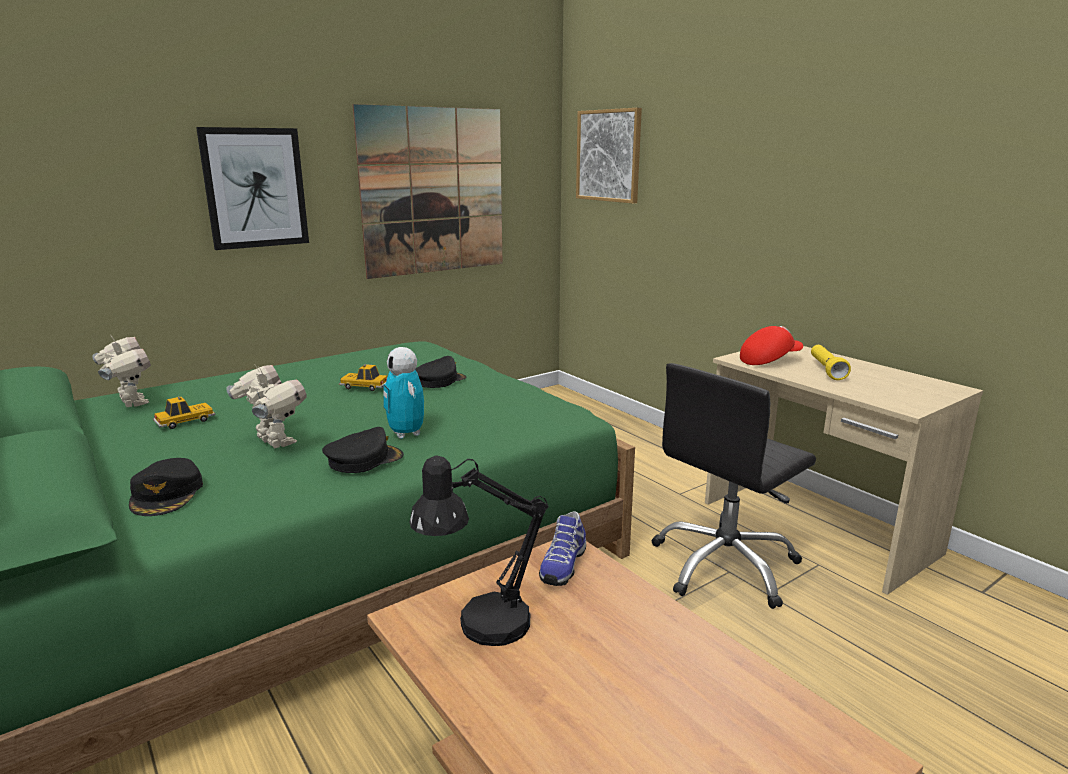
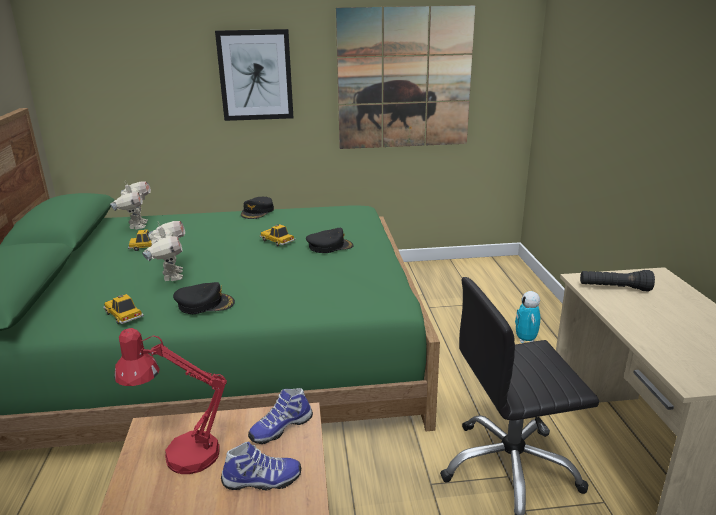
camera: 30 degrees right, 5 degrees up
black cap [129,458,203,516] -> black cap moved to [241,197,274,219]
toy robot [383,347,424,439] -> toy robot moved to [515,291,540,343]
black table lamp [409,456,549,646] -> red table lamp [114,328,227,474]
picture [576,108,642,203] -> none
red cap [740,326,803,365] -> black flashlight [580,270,655,291]
yellow flashlight [811,345,851,380] -> none
none -> toy car [103,294,144,324]
none -> shoe [221,442,301,490]

